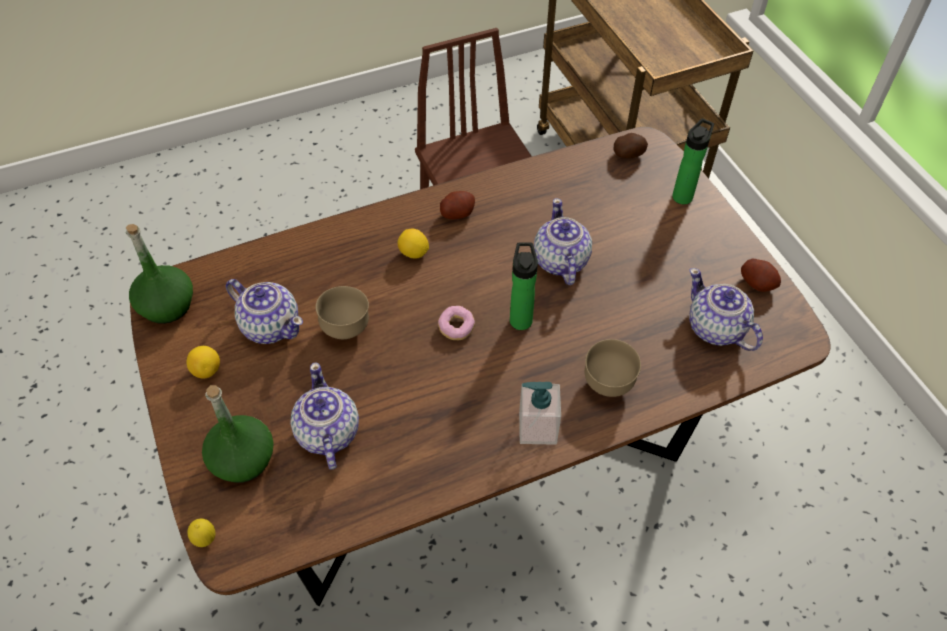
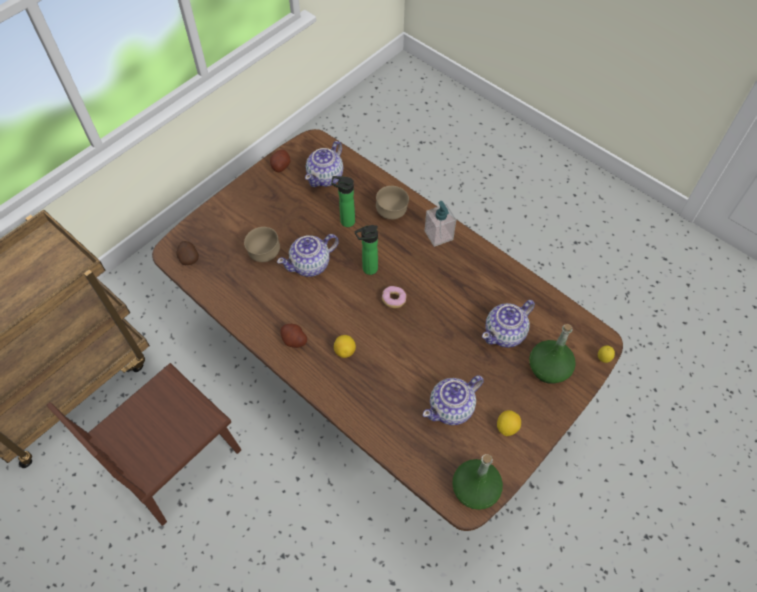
camera: 115 degrees left, 5 degrees up
teapot [226,279,303,344] -> teapot turned 135 degrees counterclockwise [423,375,484,425]
brown bowl [316,286,369,339] -> brown bowl moved to [244,227,280,262]
bottle [672,119,714,205] -> bottle moved to [331,176,355,227]

